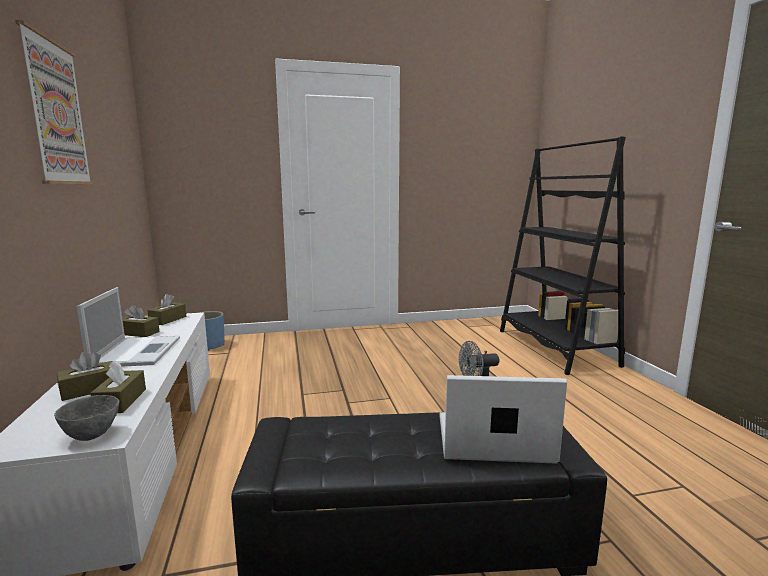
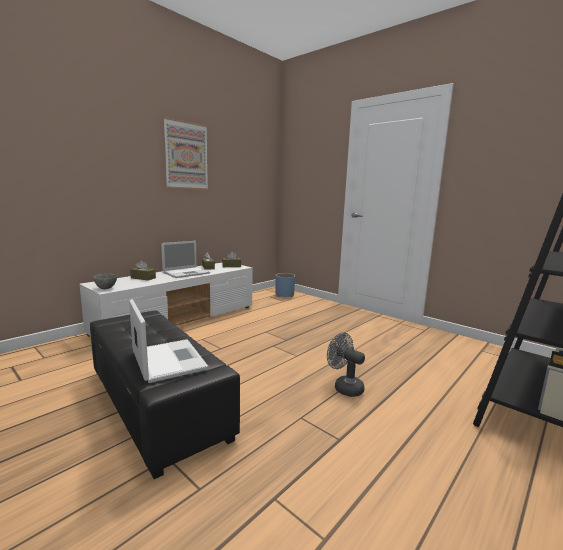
camera: 55 degrees right, 0 degrees up
brown tissue box [90,360,146,413] -> none

